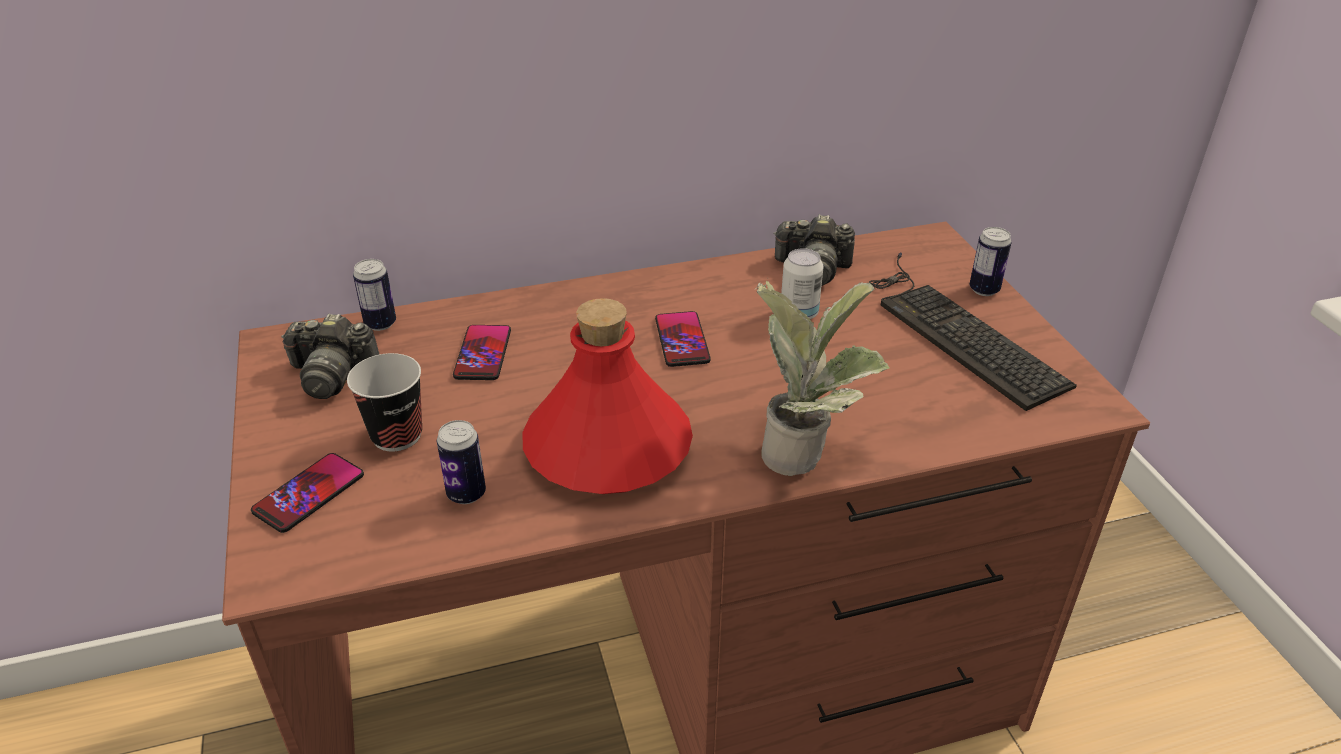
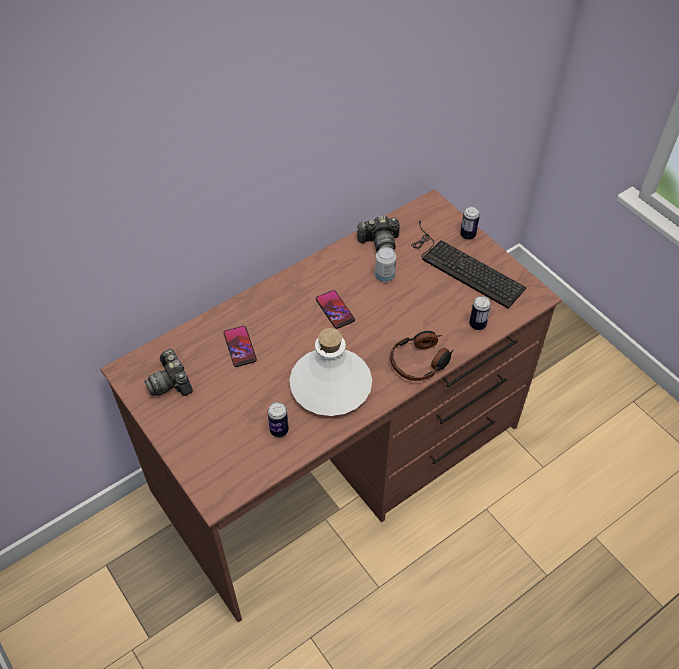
camera: 20 degrees left, 15 degrees up
phone [251,453,364,533] -> none
camera [281,314,379,399] -> camera turned 75 degrees clockwise [144,349,193,396]
cup [347,353,422,452] -> none
can [353,259,396,331] -> can moved to [469,296,491,330]
red bottle [522,298,693,494] -> white bottle [289,328,372,416]
potted plant [757,281,890,476] -> headphones [390,331,454,381]

